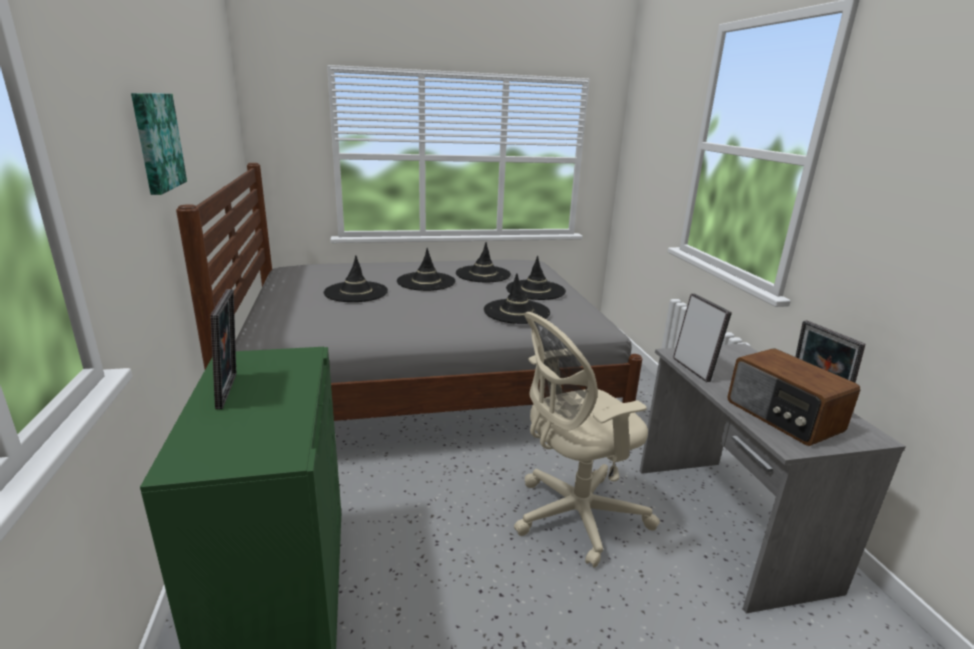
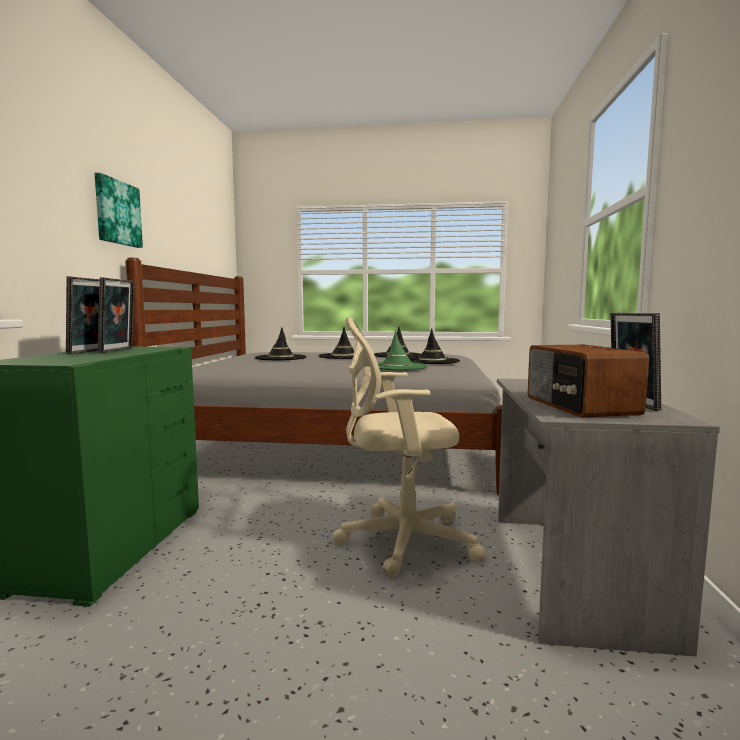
camera: 20 degrees right, 15 degrees down
black hat [484,273,550,324] -> green hat [377,330,428,370]
picture frame [673,293,732,382] -> picture frame moved to [98,277,135,353]

